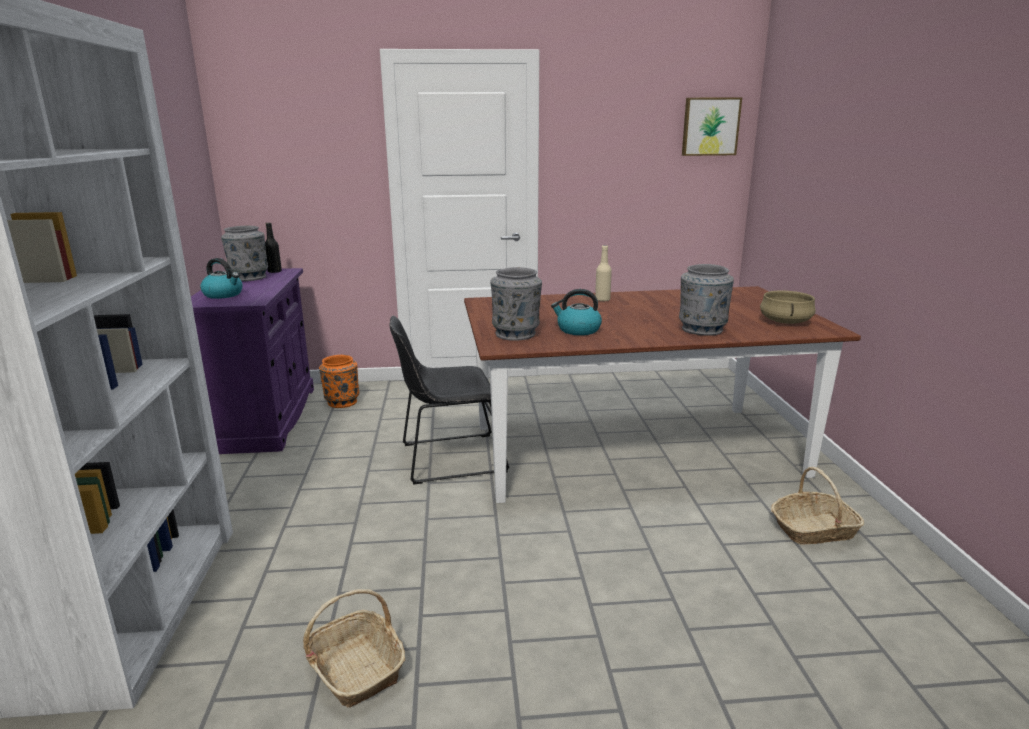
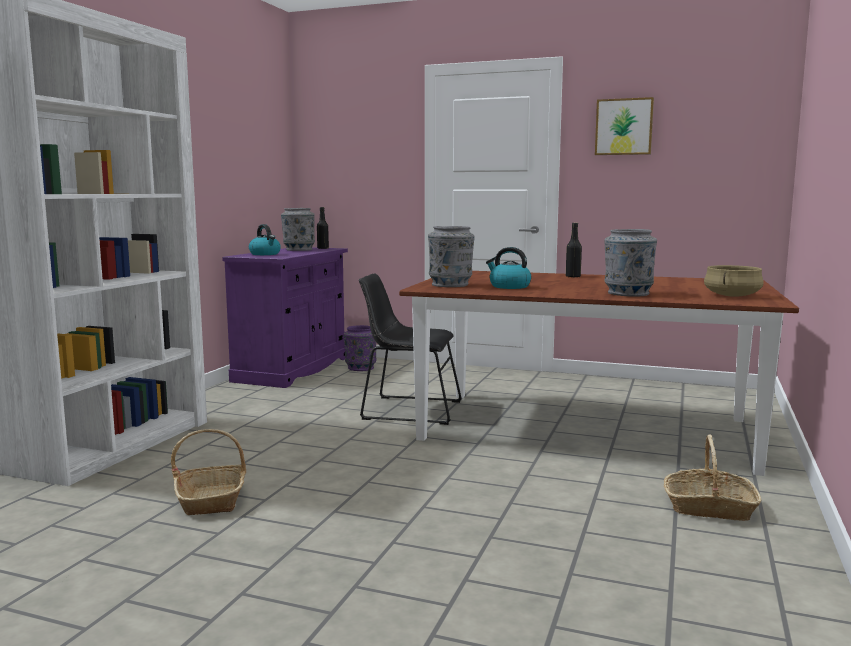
camera: 25 degrees right, 10 degrees down
orange vase [319,355,360,408] -> purple vase [343,325,376,371]
beige bottle [595,245,612,301] -> black bottle [566,223,582,277]
picture [682,98,742,156] -> picture moved to [595,97,654,155]

